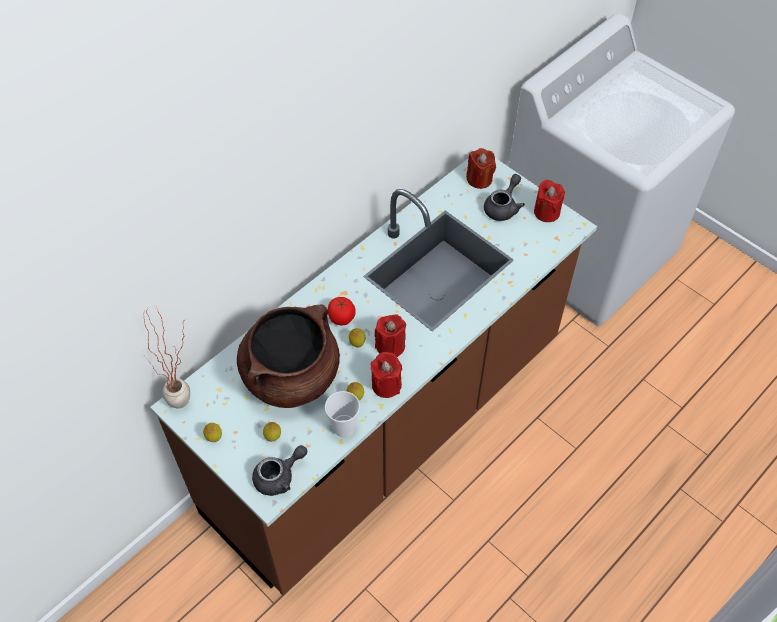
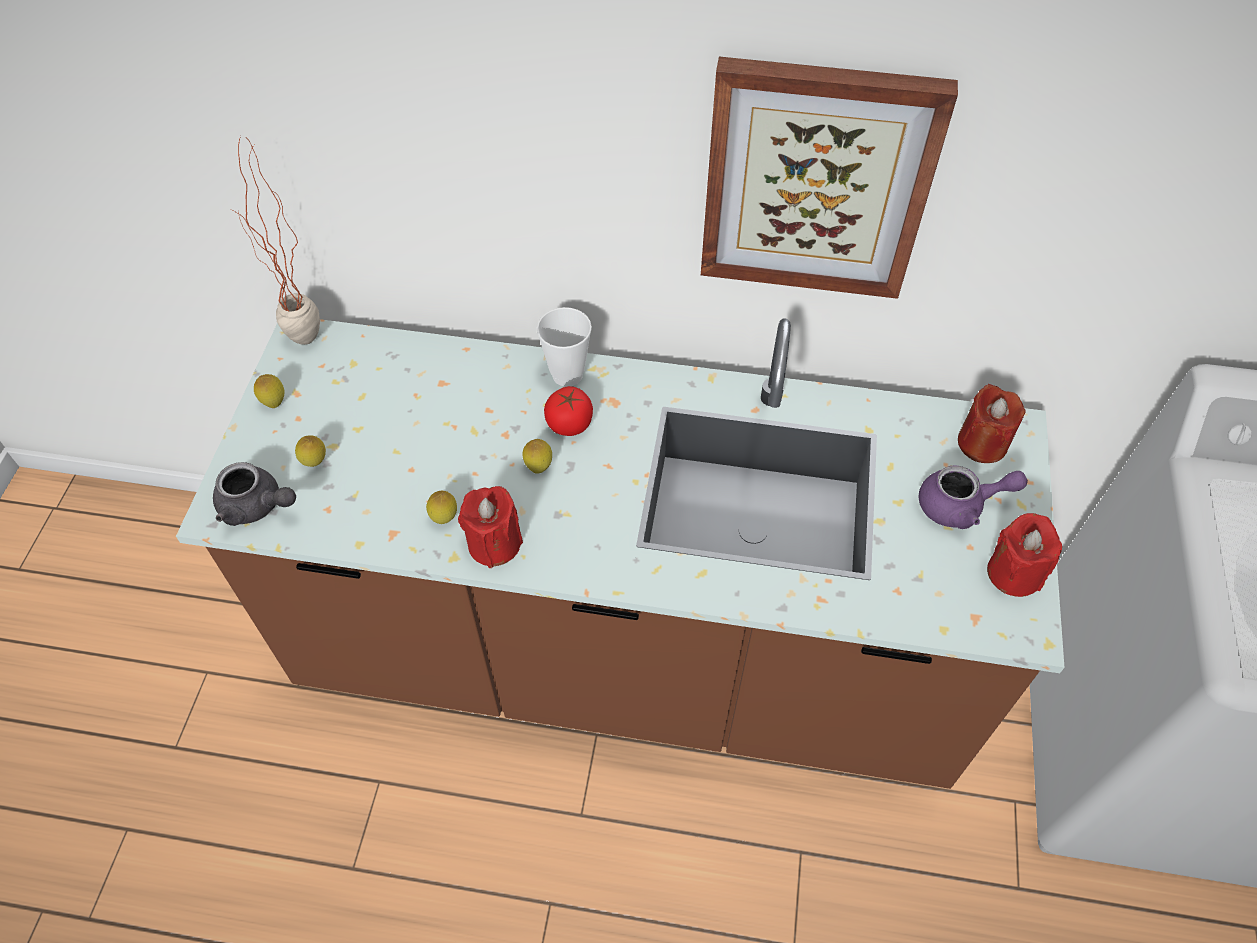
camera: 55 degrees right, 0 degrees up
brown cooking pot [237,304,340,408] -> none
cup [325,391,360,437] -> cup moved to [537,307,592,387]
red candle [375,314,406,357] -> none
grey teapot [484,174,525,221] -> purple teapot [919,465,1028,529]
none -> picture [701,57,958,299]

